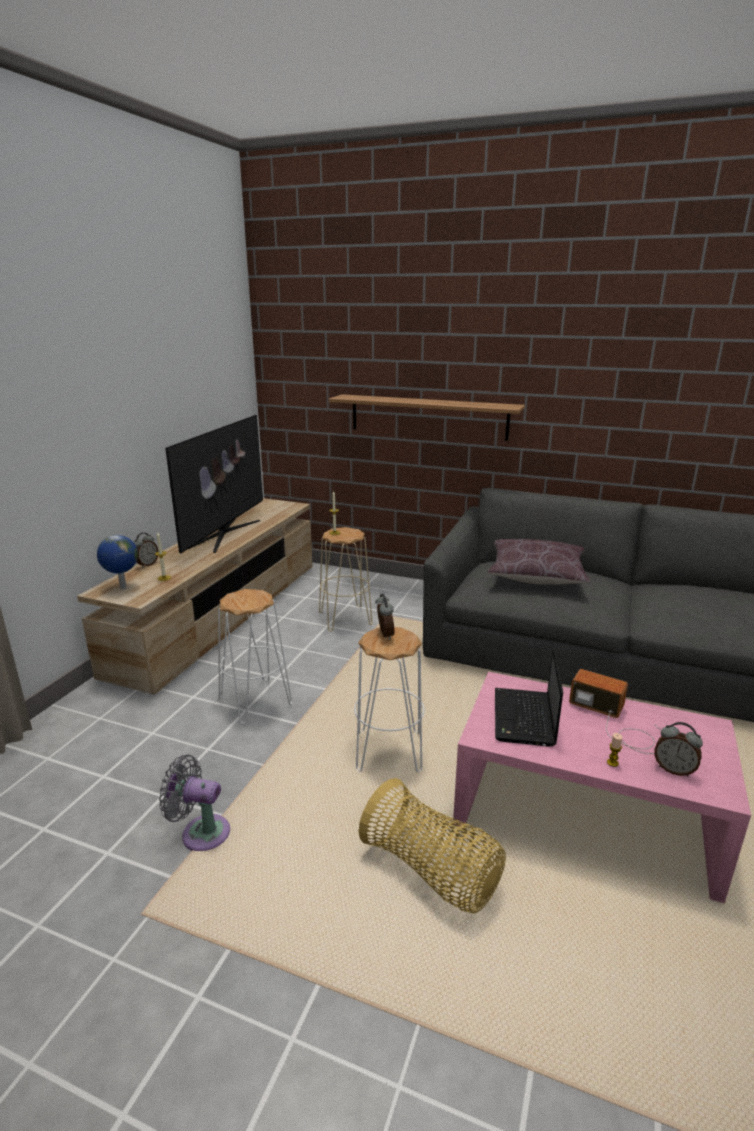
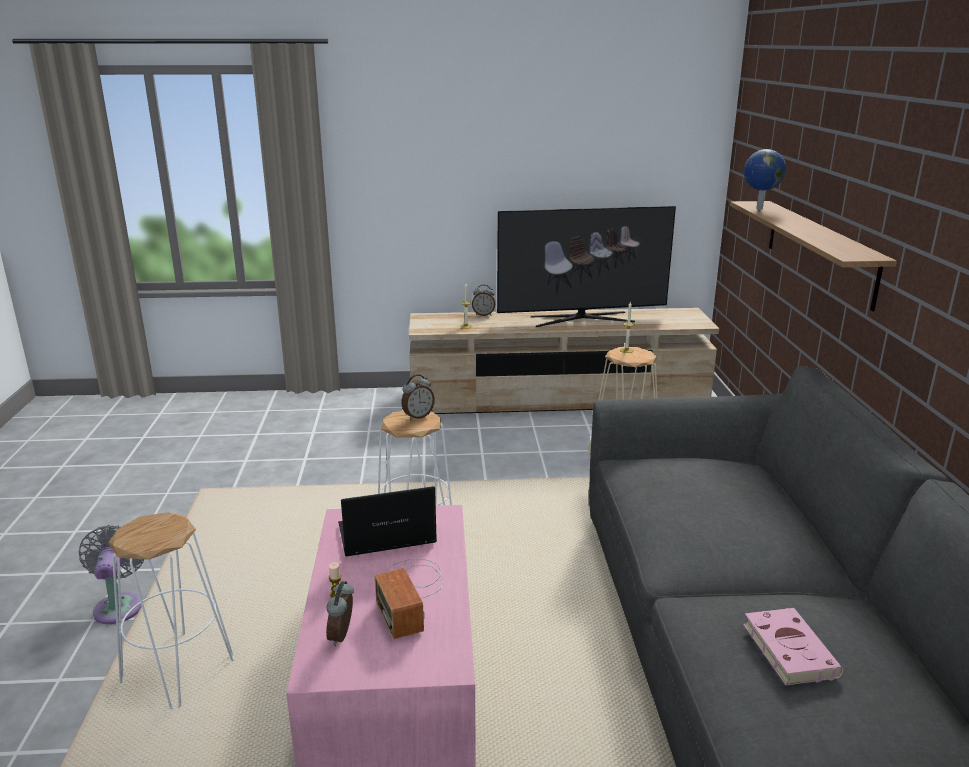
camera: 65 degrees right, 0 degrees up
globe [97,535,138,589] -> globe moved to [744,149,786,210]
grey fan [159,754,230,851] -> grey fan moved to [79,525,144,624]
white stool [218,589,292,724] -> white stool moved to [108,512,234,709]
basket [359,778,506,913] -> none
brown pillow [488,539,590,585] -> none
radio [569,669,661,754] -> radio turned 150 degrees clockwise [375,559,443,639]
none -> pink book [743,608,843,685]

